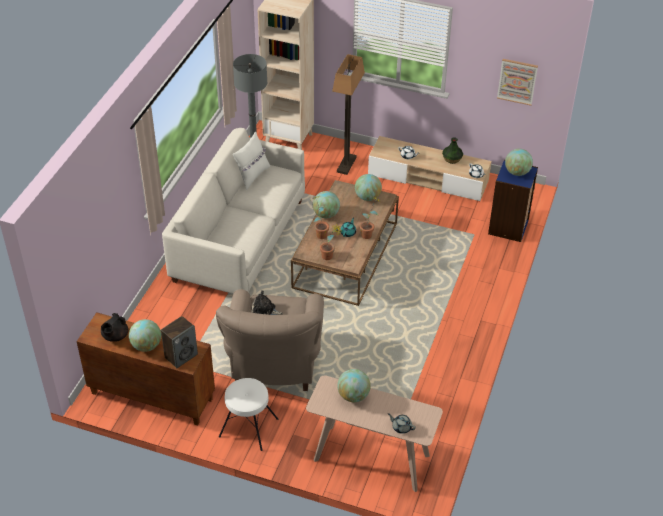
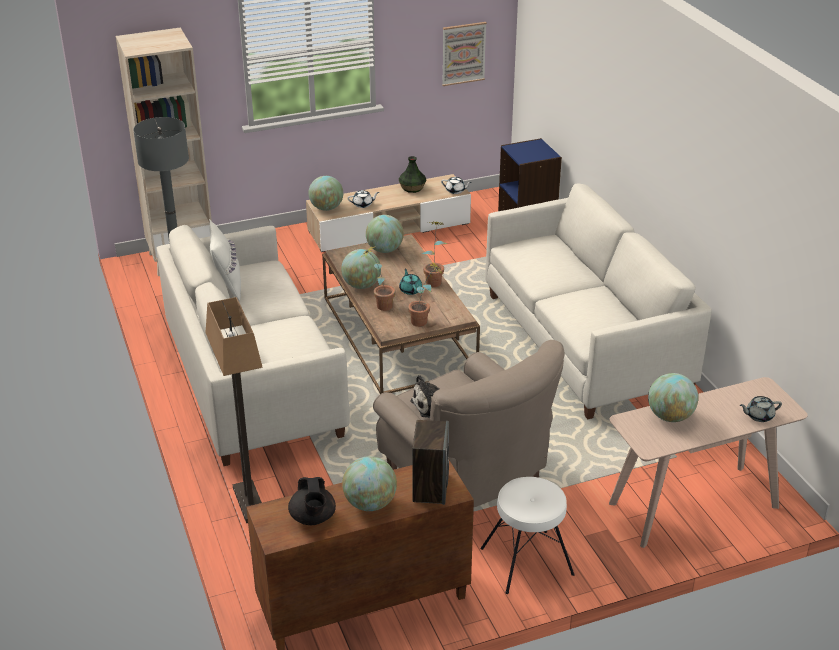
camera: 40 degrees left, 10 degrees down
floor lamp [332,54,365,175] -> floor lamp moved to [205,297,263,523]
globe [505,148,533,176] -> globe moved to [308,176,343,211]
none -> white sofa [485,184,712,419]

